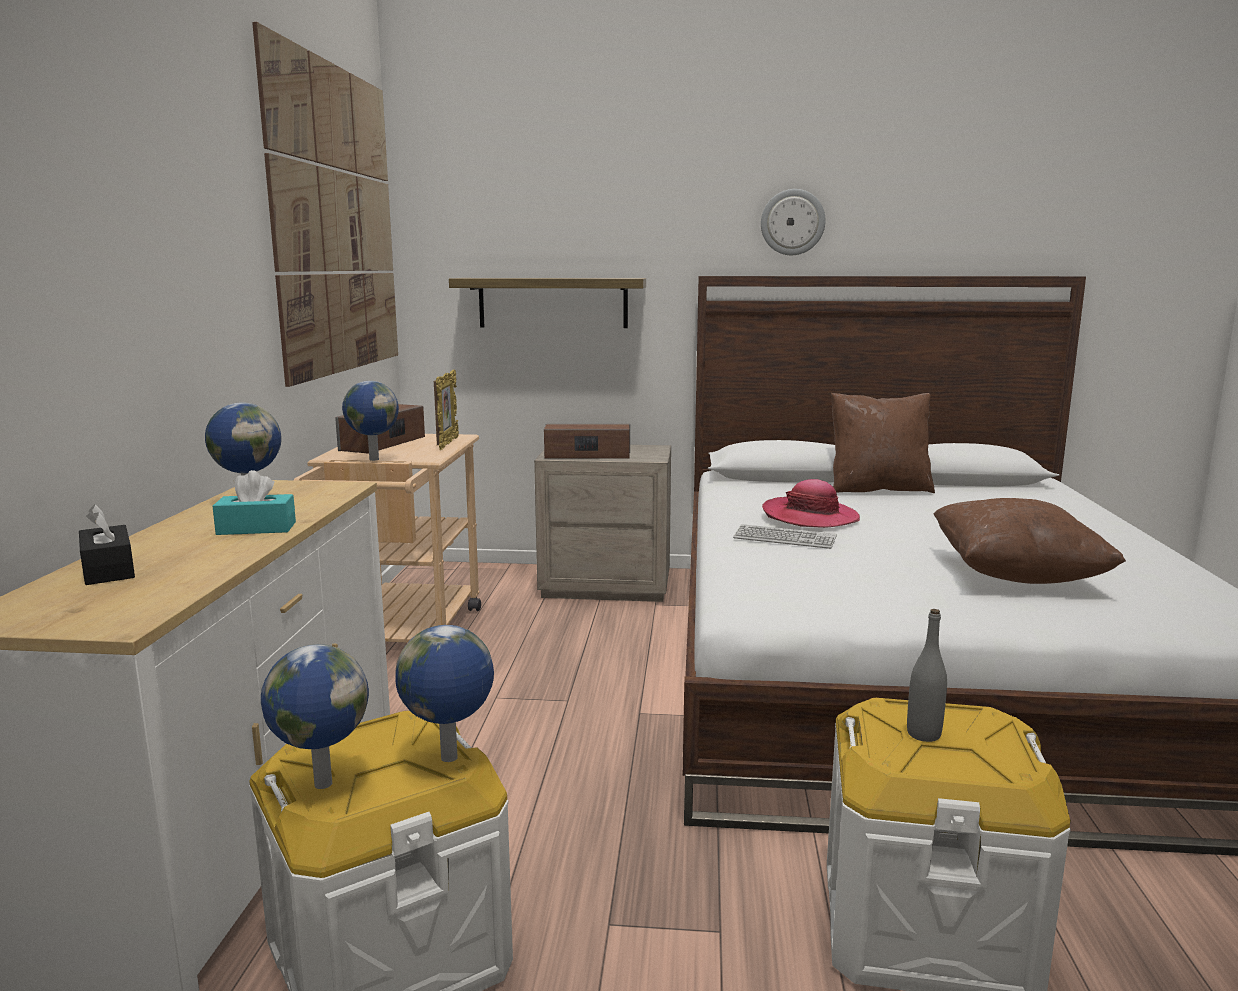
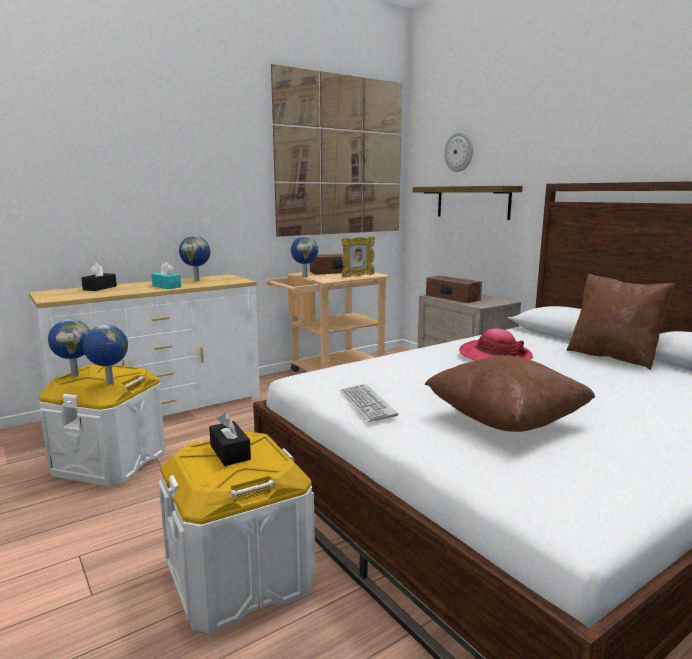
camera: 50 degrees right, 0 degrees up
keyboard [733,524,837,549] -> keyboard moved to [340,384,398,422]
wall clock [761,189,826,255] -> wall clock moved to [444,132,473,172]
grey bottle [907,609,947,742] -> black tissue box [209,413,251,466]

